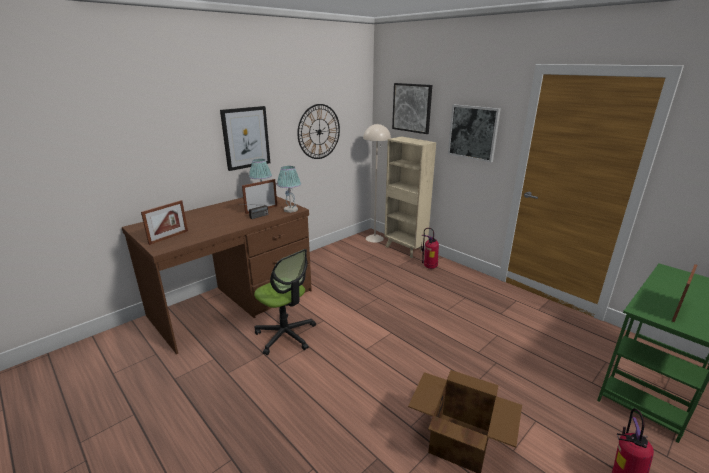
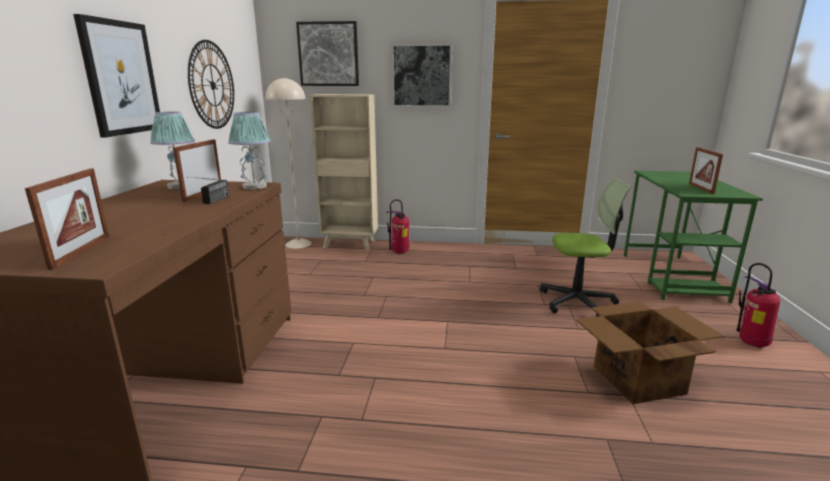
camera: 40 degrees left, 5 degrees down
office chair [254,249,316,355] -> office chair moved to [540,179,630,317]

